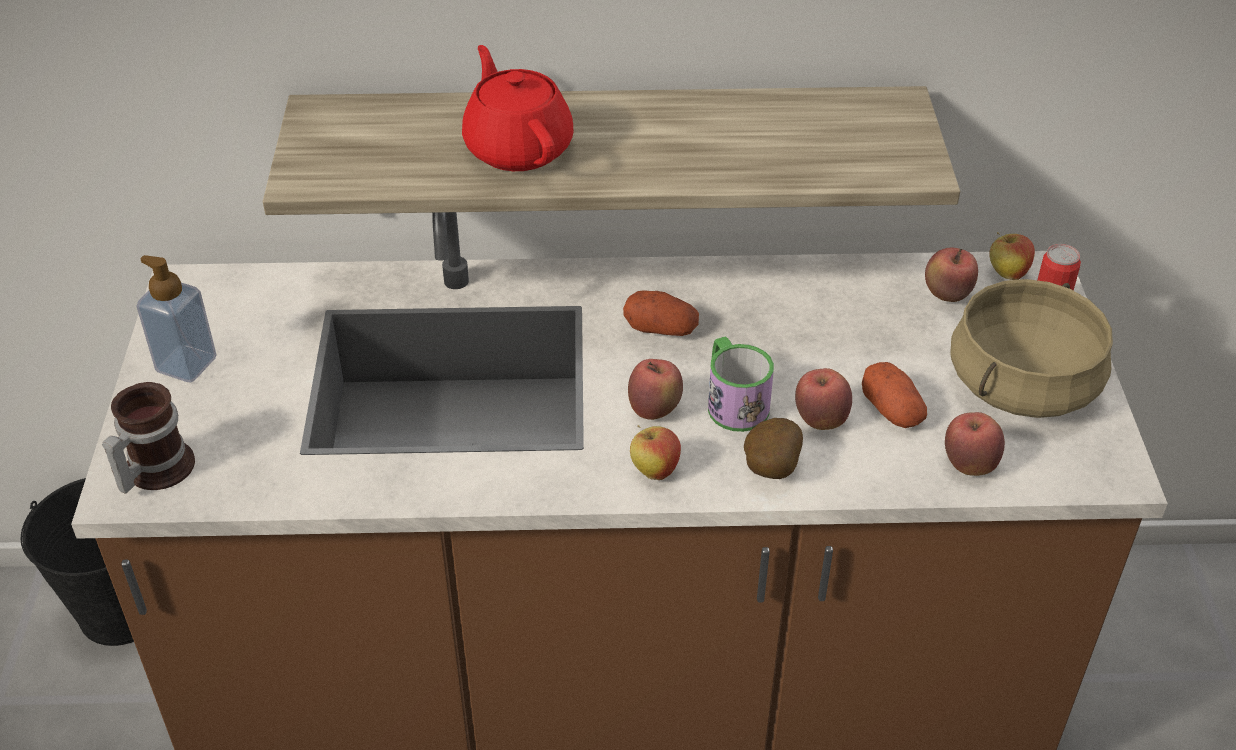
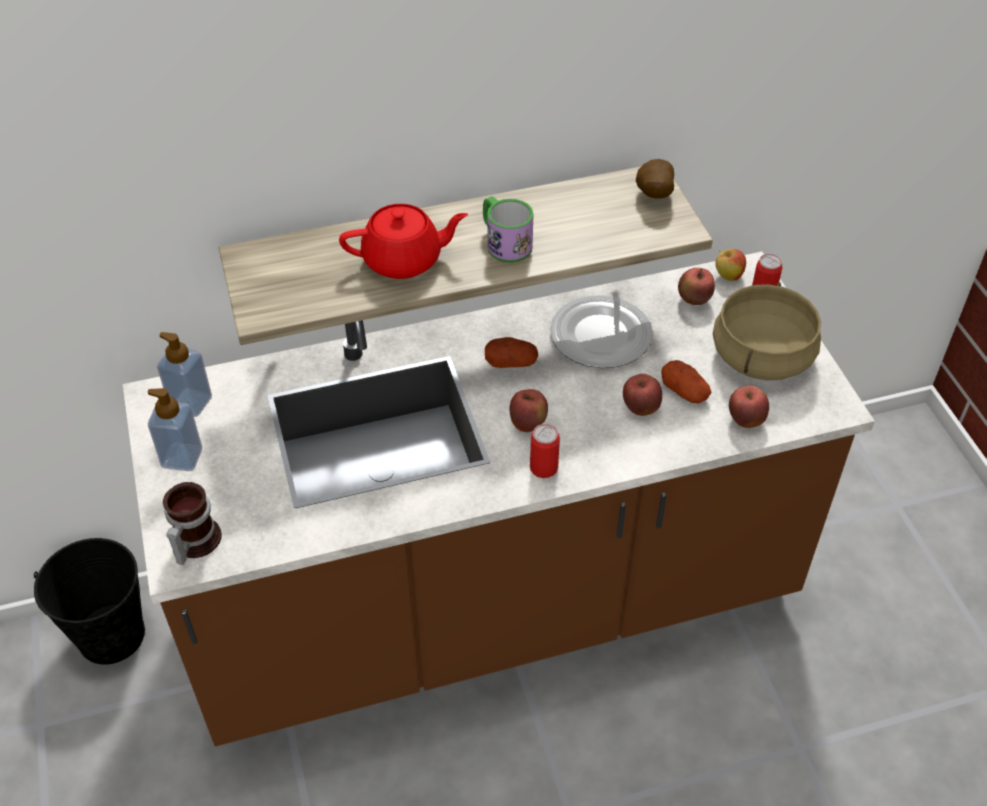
camera: 15 degrees left, 5 degrees up
red teapot [462,45,574,171] -> red teapot turned 120 degrees clockwise [339,204,468,279]
apple [630,425,681,480] -> can [530,424,560,478]
mug [708,336,774,432] -> mug moved to [483,196,534,263]
potato [744,418,803,479] -> potato moved to [636,159,674,199]
none -> soap dispenser [157,332,212,417]
none -> plate [550,295,653,368]

